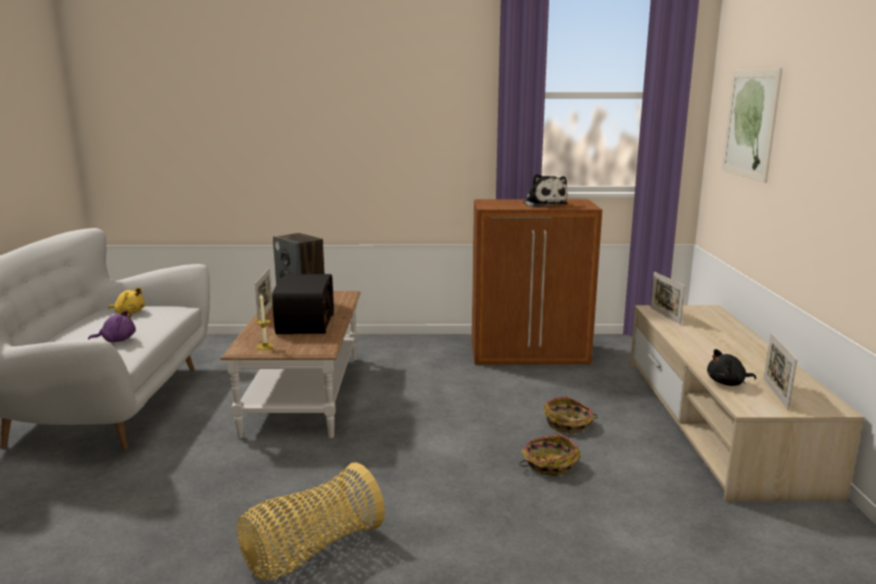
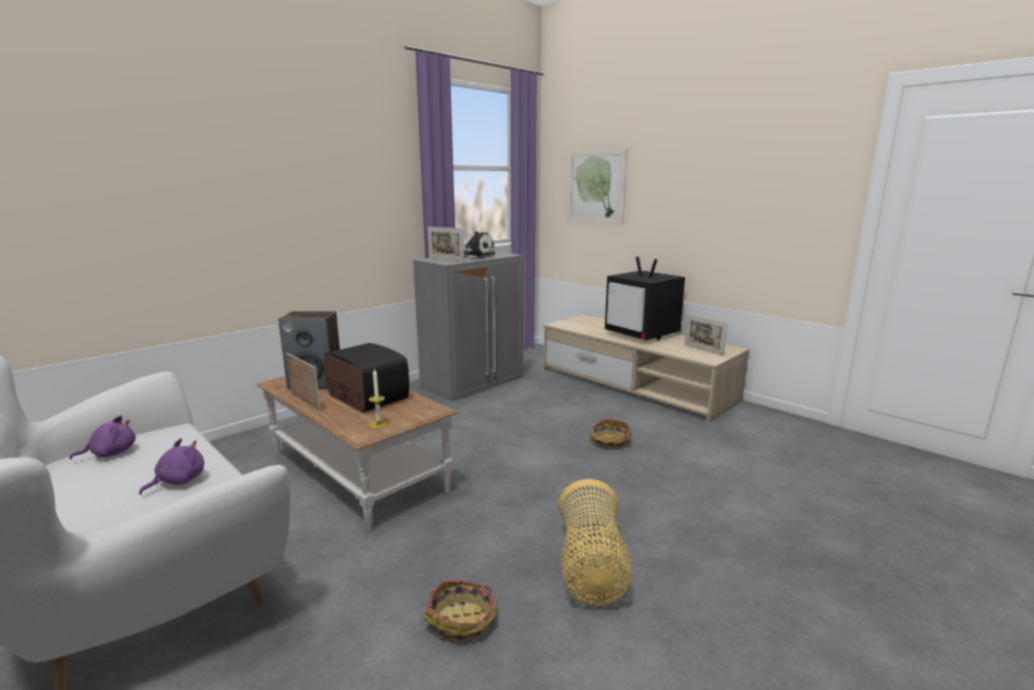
camera: 45 degrees left, 0 degrees up
yellow plush toy [108,287,145,314] -> purple plush toy [70,415,136,459]
brown cabinet [472,199,602,365] -> grey cabinet [413,252,523,401]
basket [543,396,598,433] -> basket moved to [423,580,497,643]
picture frame [650,272,685,325] -> picture frame moved to [428,227,464,261]
black plush toy [707,349,756,386] -> none
none -> television [605,256,685,340]

